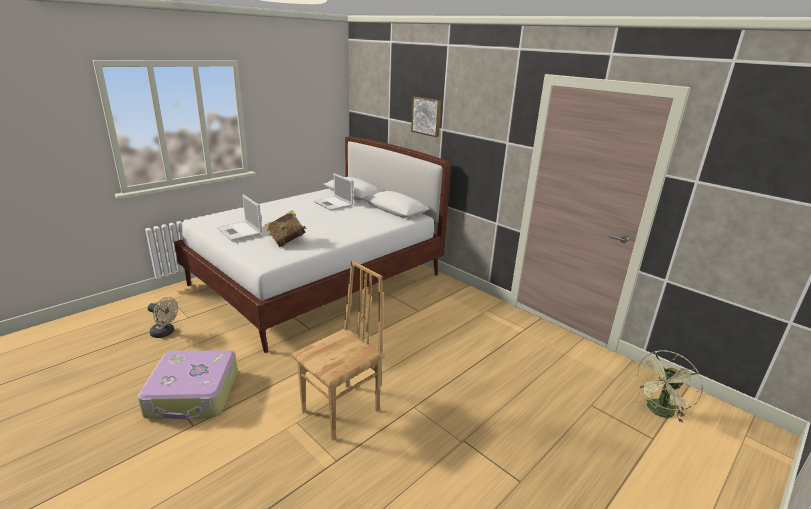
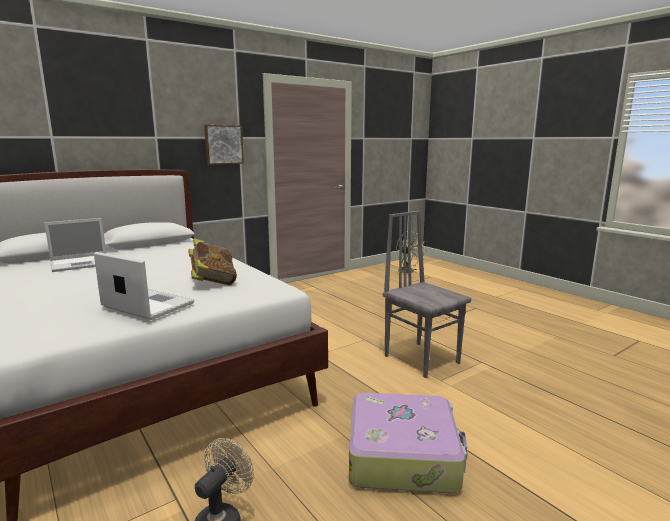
camera: 80 degrees left, 10 degrees down
laptop [217,194,262,241] -> laptop turned 120 degrees counterclockwise [94,252,194,320]
brown chair [291,261,385,441] -> grey chair [383,211,471,378]
picture [411,96,442,137] -> picture moved to [204,125,244,165]

